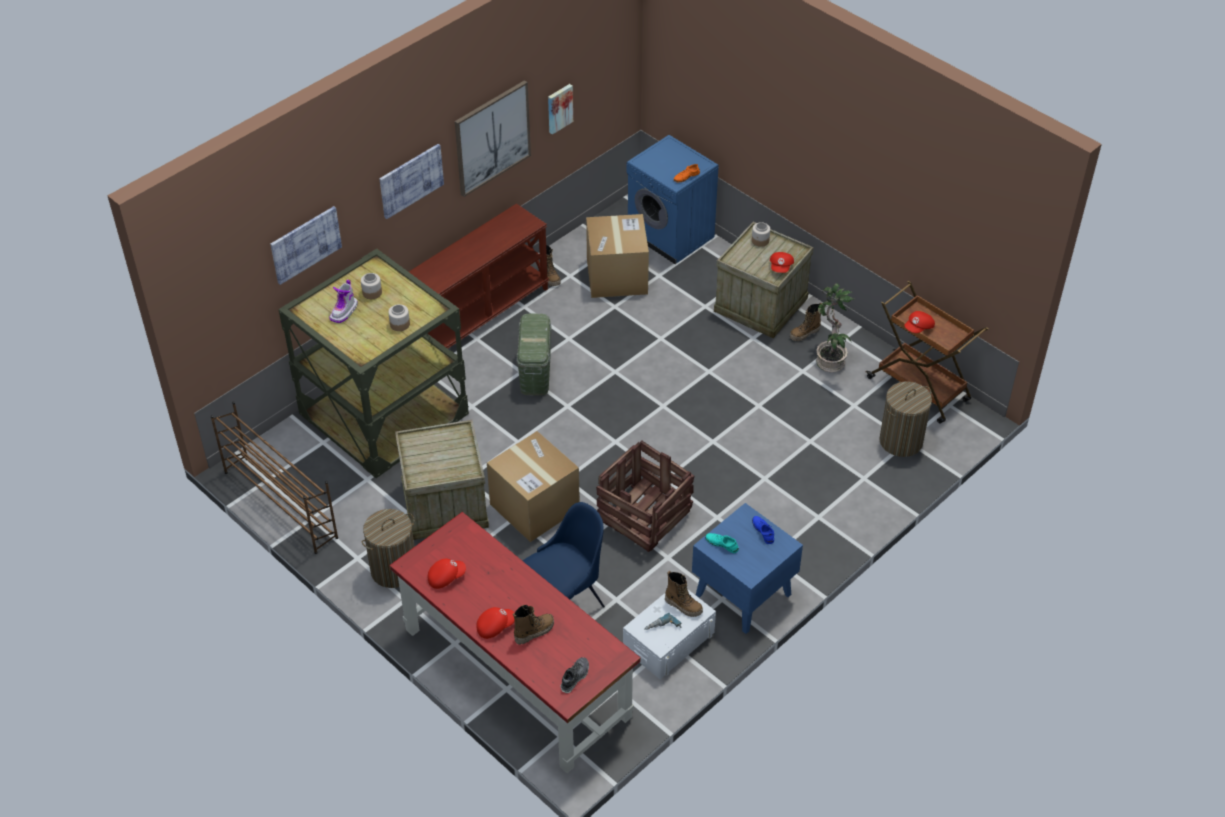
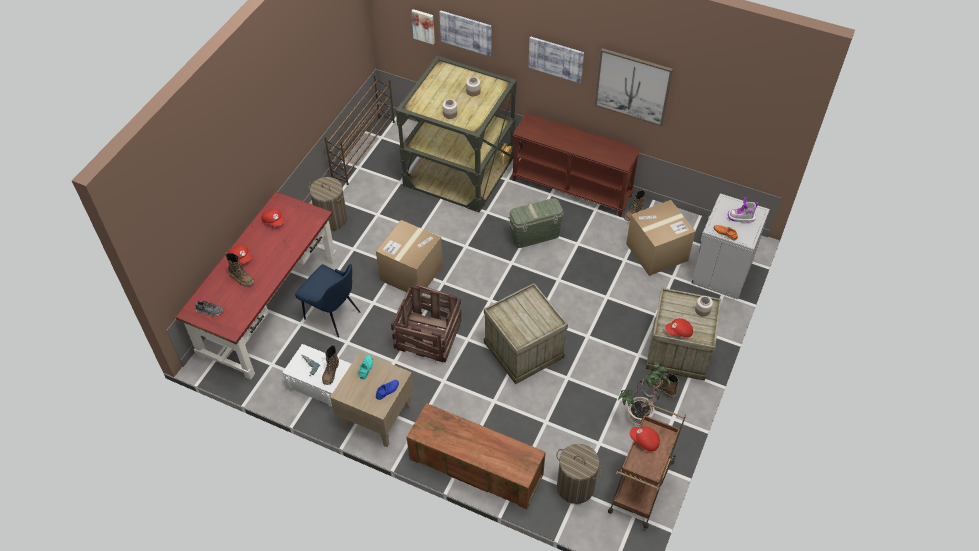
camera: 70 degrees right, 5 degrees up
boot [329,280,358,323] -> boot moved to [728,197,758,222]
crate [395,420,489,540] -> crate moved to [484,283,568,384]
picture [548,84,573,135] -> picture moved to [411,9,435,44]
blue washing machine [626,135,719,264] -> white washing machine [692,193,770,299]
blue nightstand [692,503,803,634] -> beige nightstand [330,352,414,447]
none -> brown bench [406,403,546,510]

